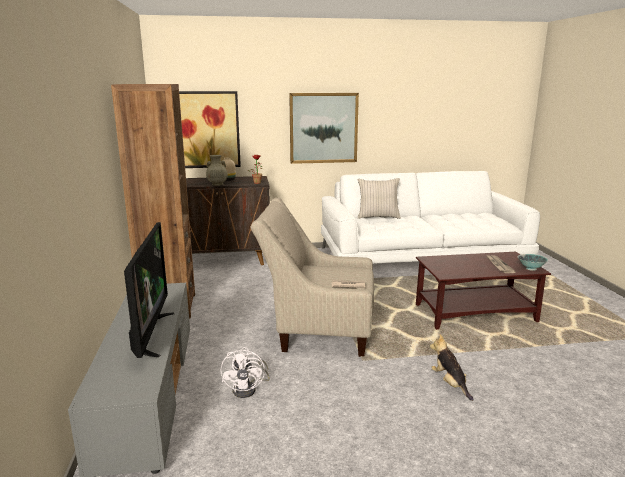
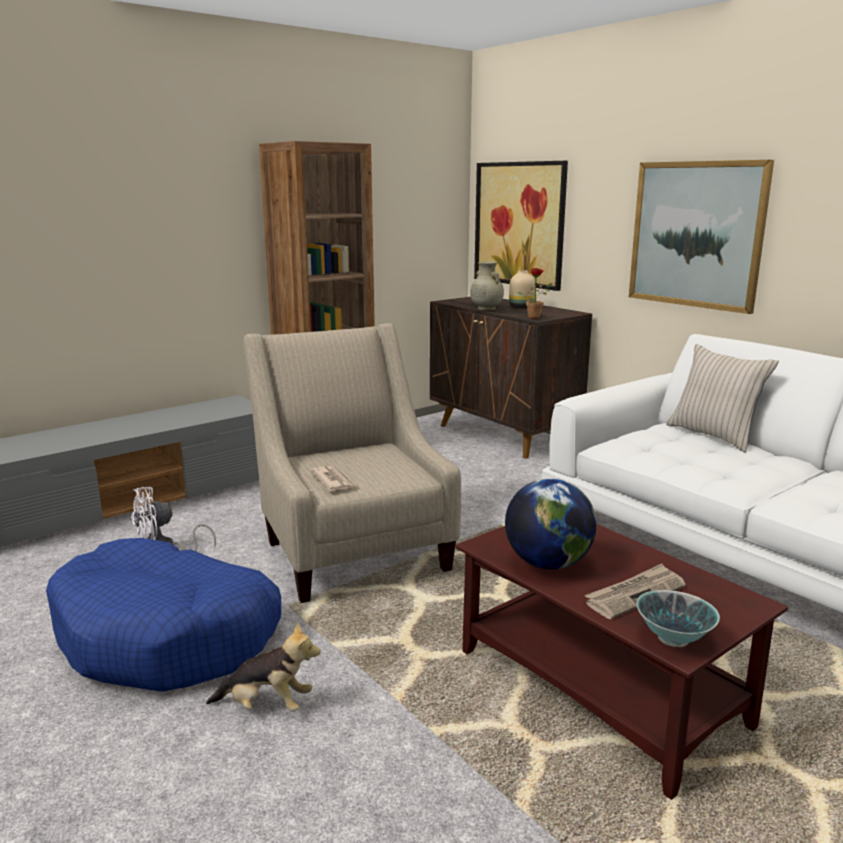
camera: 60 degrees right, 0 degrees up
television [124,222,174,358] -> none
plush toy [430,334,474,401] -> plush toy turned 60 degrees clockwise [206,621,321,711]
none -> blue dog bed [46,538,281,692]
none -> globe [505,478,597,570]

